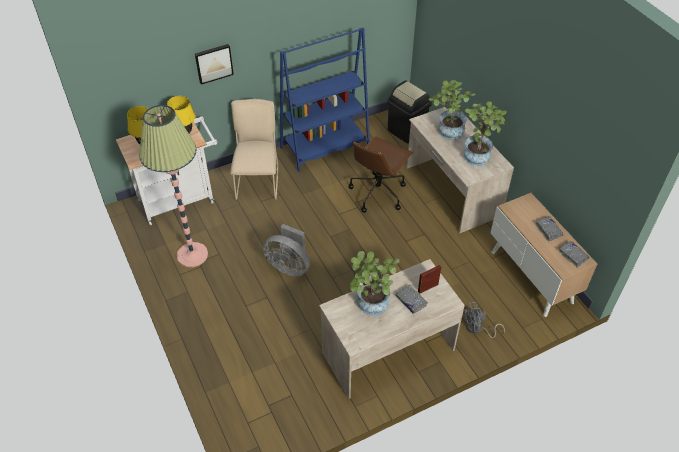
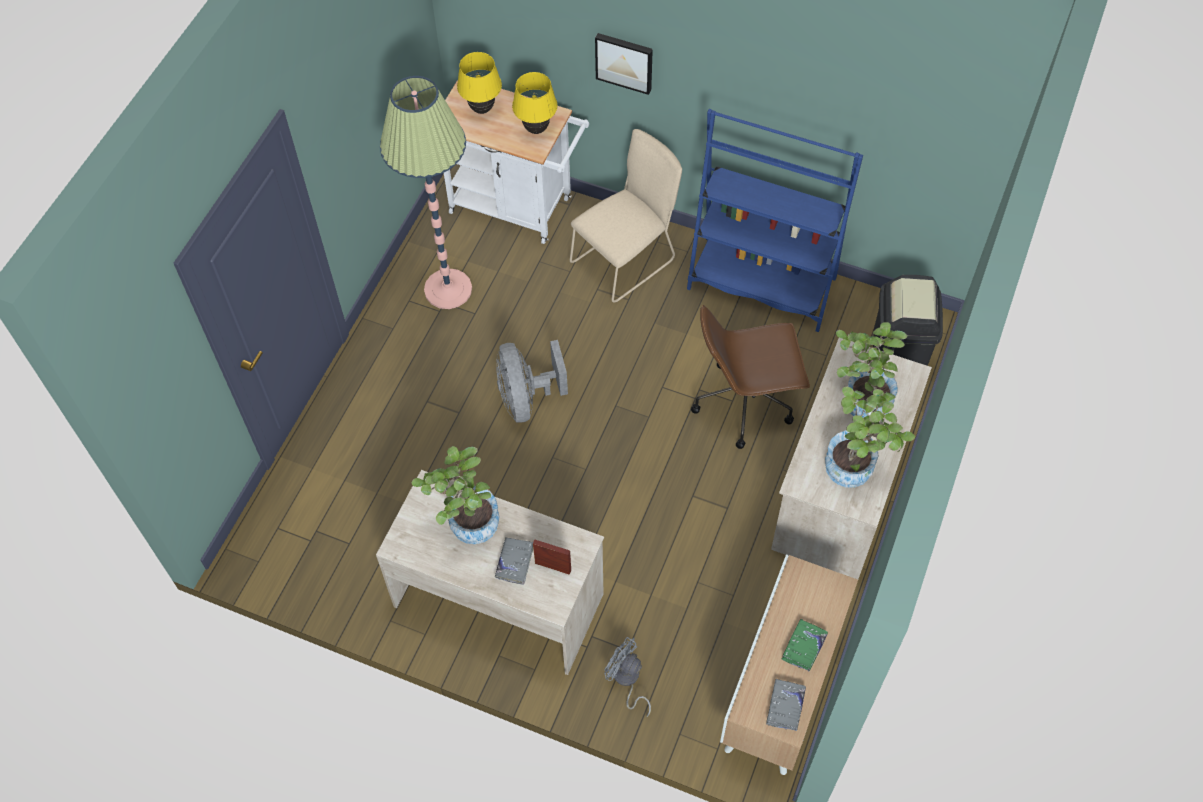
camera: 50 degrees right, 10 degrees up
grey book [535,216,564,241] -> green book [782,619,828,672]

